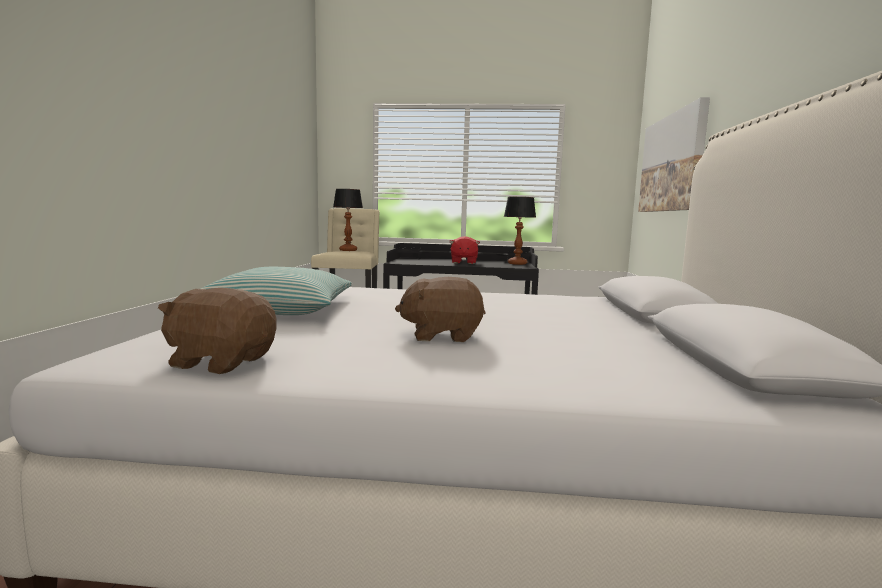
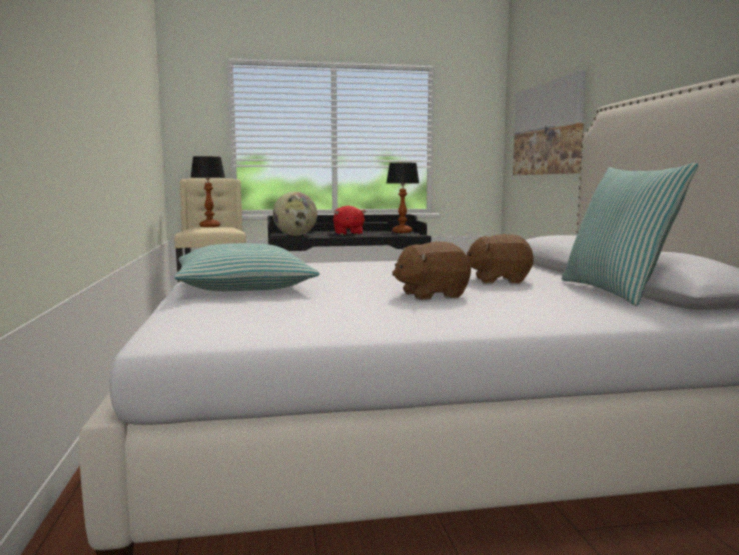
camera: 15 degrees left, 0 degrees up
brown plush toy [158,288,277,374] -> brown plush toy moved to [467,234,534,283]
none -> globe [273,192,317,236]
none -> pillow [561,163,698,306]

